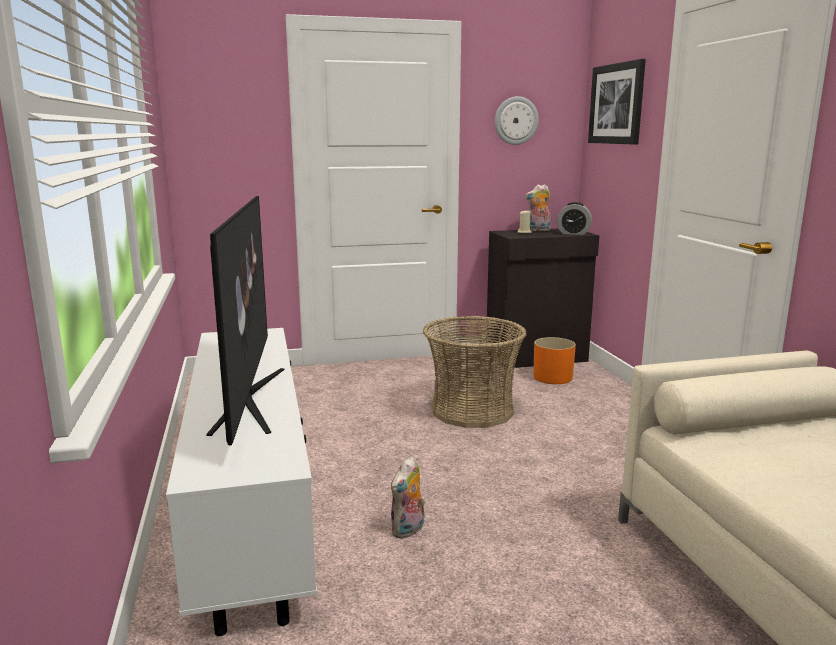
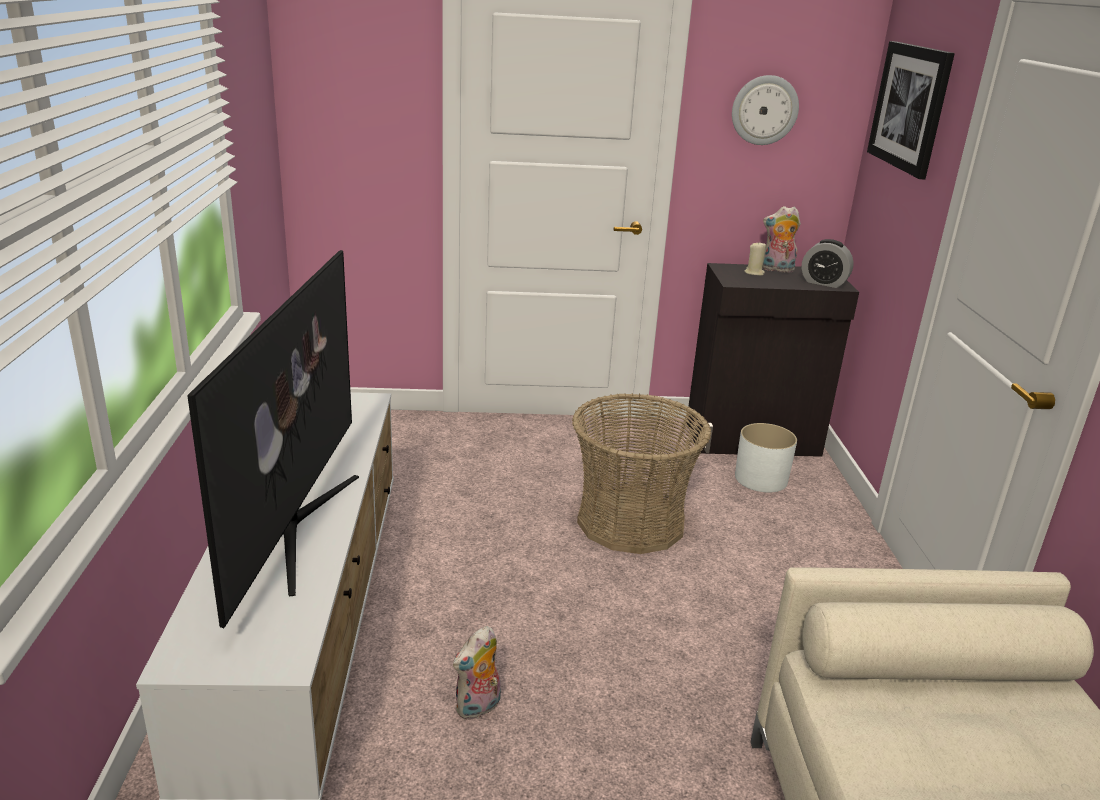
camera: 10 degrees right, 10 degrees up
orange planter [534,337,576,384] -> white planter [735,423,797,493]

